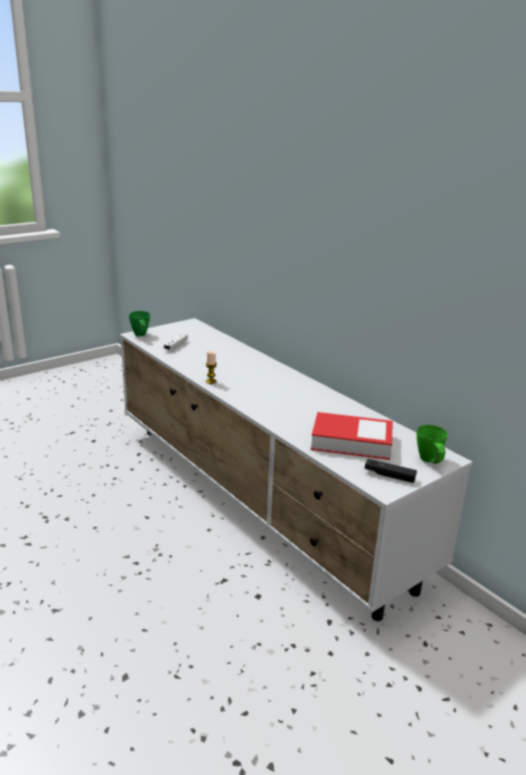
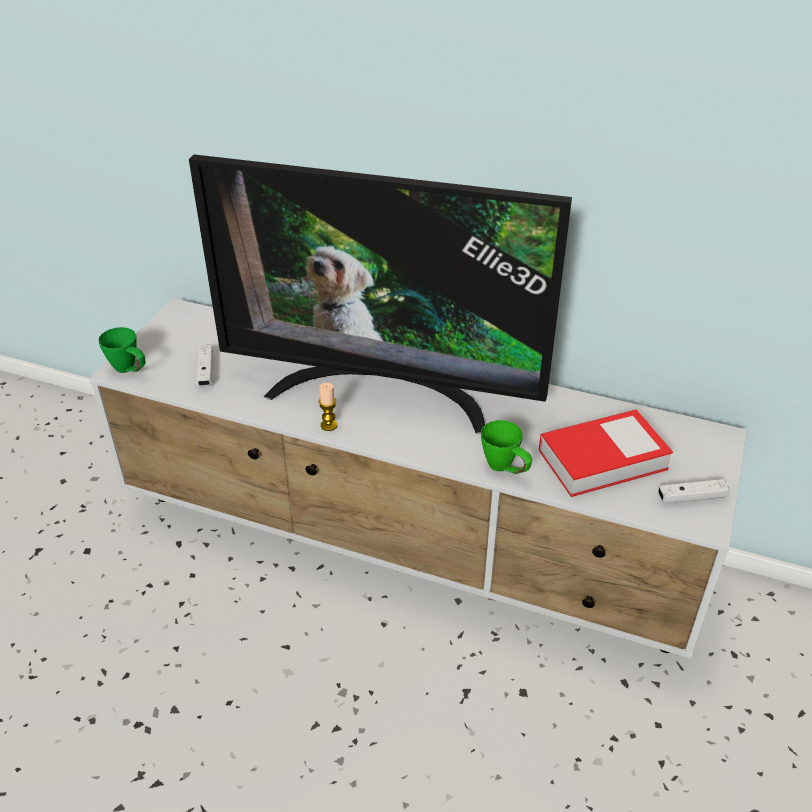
camera: 30 degrees left, 15 degrees up
black game controller [365,459,417,483] -> white game controller [658,479,729,502]
green mug [416,425,448,464] -> green mug moved to [481,420,532,474]
none -> television [189,155,572,434]

